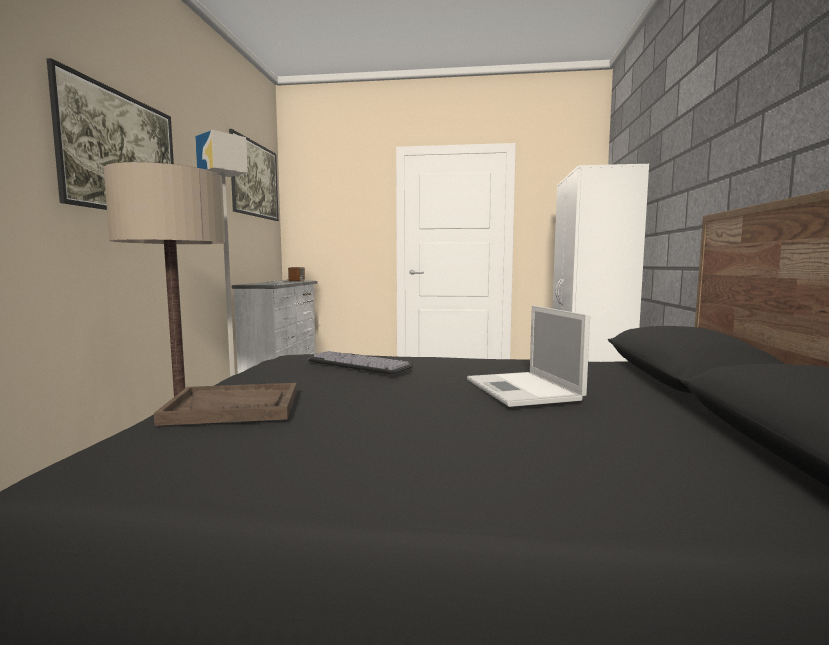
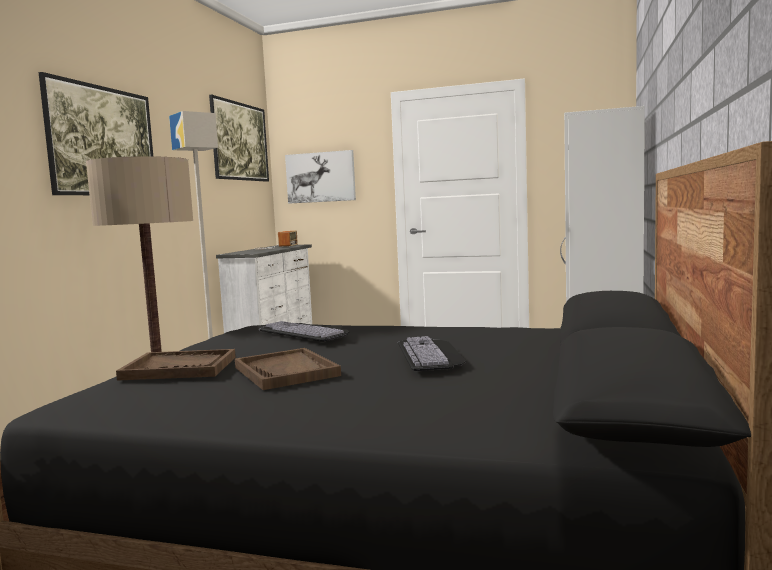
camera: 10 degrees right, 0 degrees up
laptop [467,305,590,407] -> keyboard [398,336,466,371]
none -> brown tray [235,348,341,390]
none -> picture [285,150,356,204]

